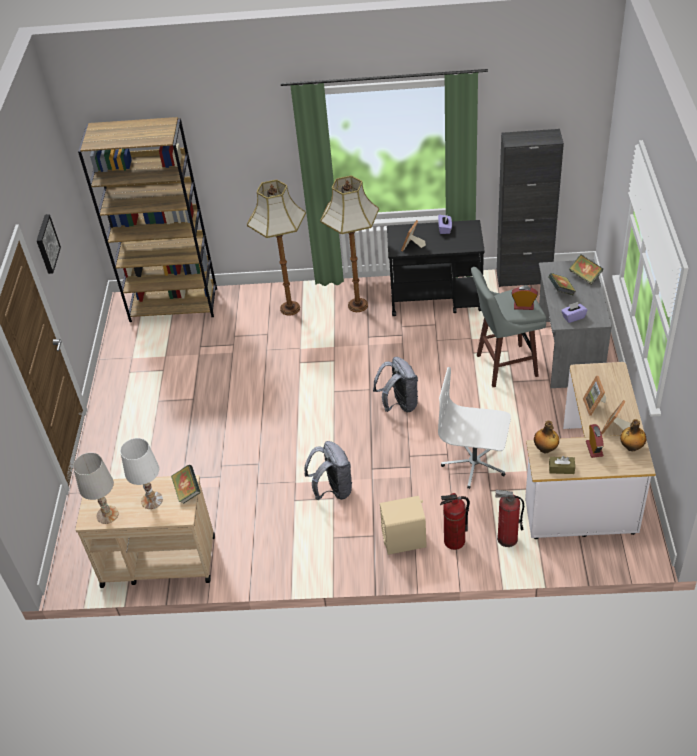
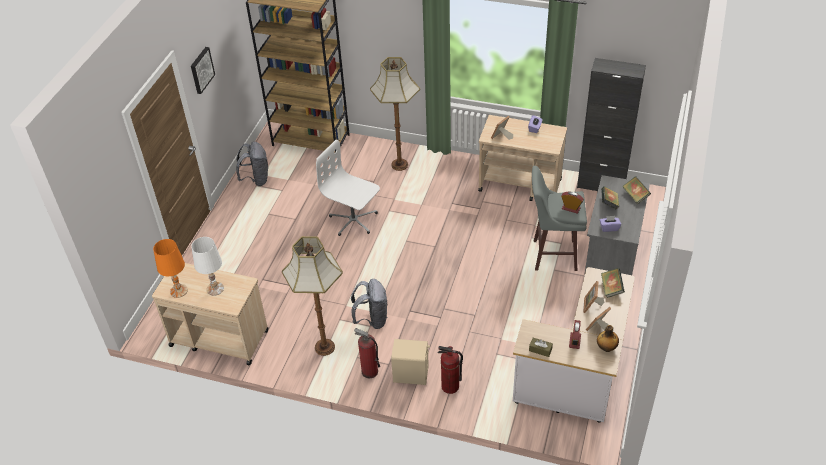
camera: 15 degrees right, 0 degrees up
white table lamp [73,453,119,524] -> orange table lamp [153,239,188,298]
book [171,465,201,504] -> book moved to [601,268,625,298]
floor lamp [320,176,379,312] -> floor lamp moved to [282,236,343,356]
grey backpack [373,357,418,412] -> grey backpack moved to [236,141,268,186]
black cart [387,220,485,316] -> beige cart [478,115,567,201]
white office chair [438,367,511,489] -> white office chair moved to [316,140,380,236]
fire extinguisher [495,490,524,547] -> fire extinguisher moved to [354,328,380,378]
bottle [534,421,559,453] -> none

